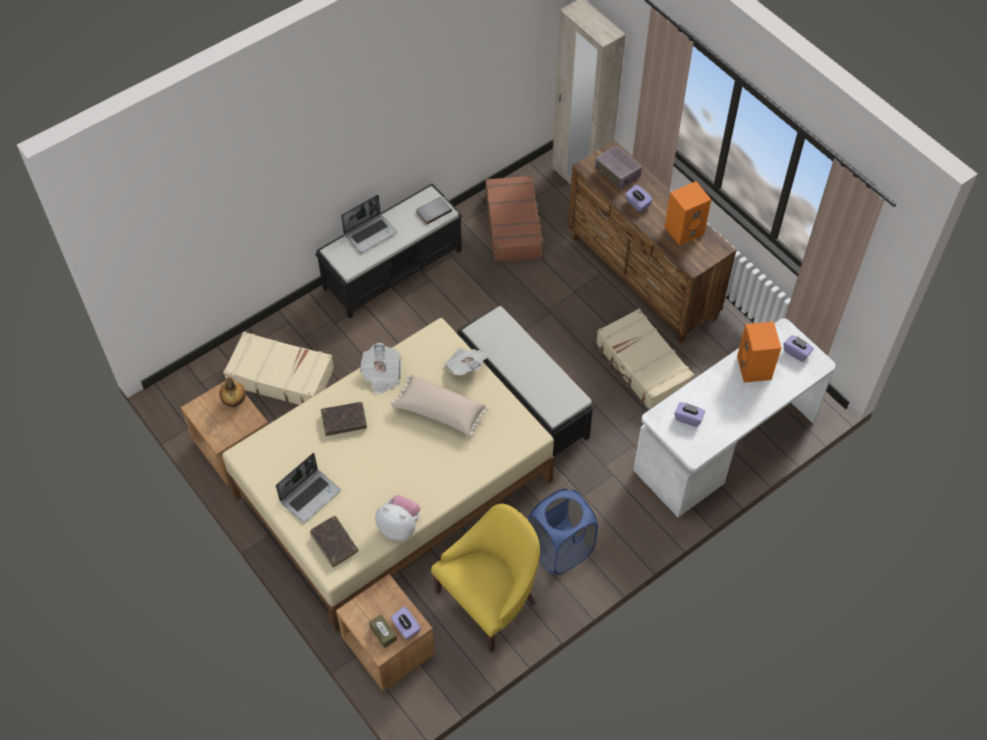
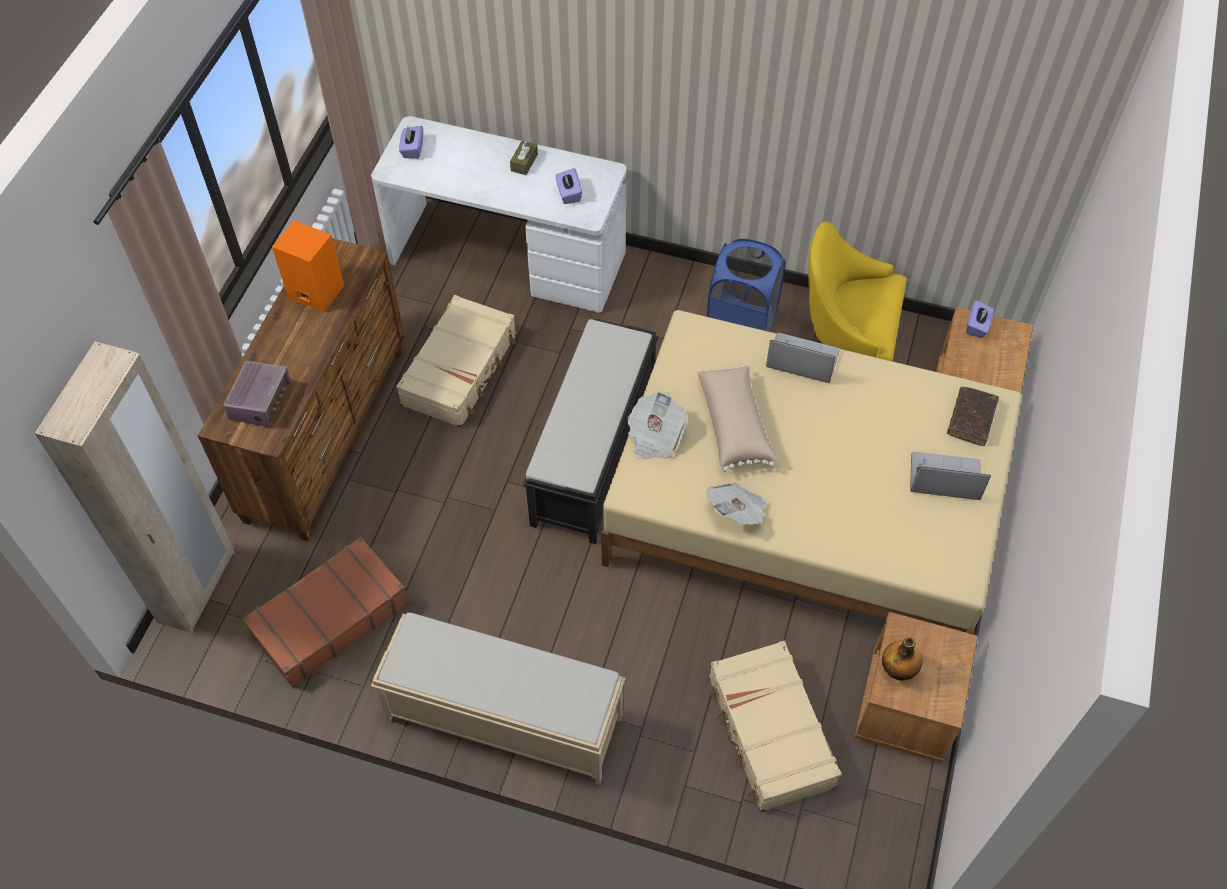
camera: 125 degrees left, 0 degrees up
black bench [315,183,463,319] -> beige bench [371,613,626,785]
brown book [321,402,367,436] -> none
laptop [341,195,397,253] -> laptop moved to [766,333,840,383]
brown tissue box [369,614,397,648] -> brown tissue box moved to [510,141,538,175]
plush toy [375,495,420,541] -> none
grey book [416,197,452,225] -> none
purple tissue box [625,185,653,212] -> none
orange speaker [737,321,781,383] -> none

